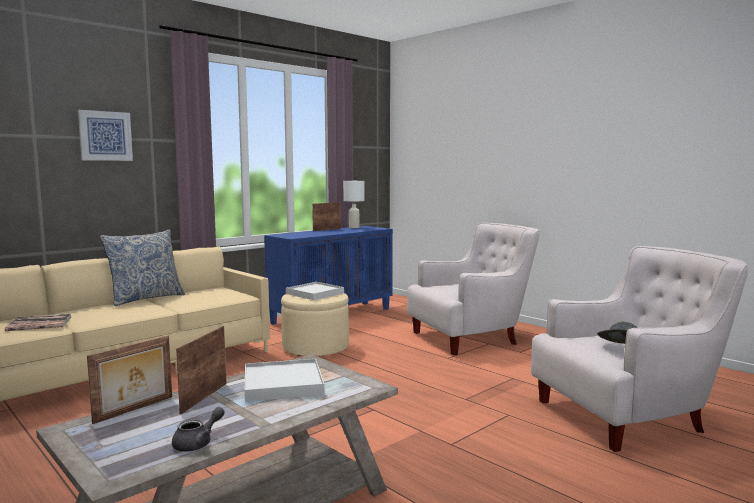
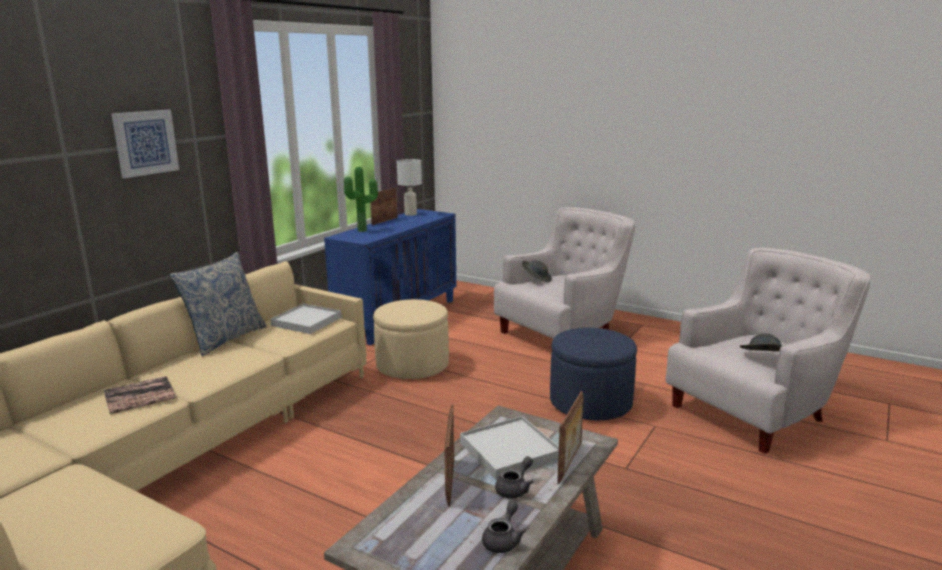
camera: 15 degrees left, 10 degrees up
picture frame [87,336,172,424] -> picture frame moved to [557,391,583,484]
white tray [286,282,344,300] -> white tray moved to [270,304,341,334]
none -> potted plant [344,167,378,232]
none -> grey teapot [495,456,533,499]
none -> grey hat [522,260,552,282]
none -> blue ottoman [550,328,637,420]

